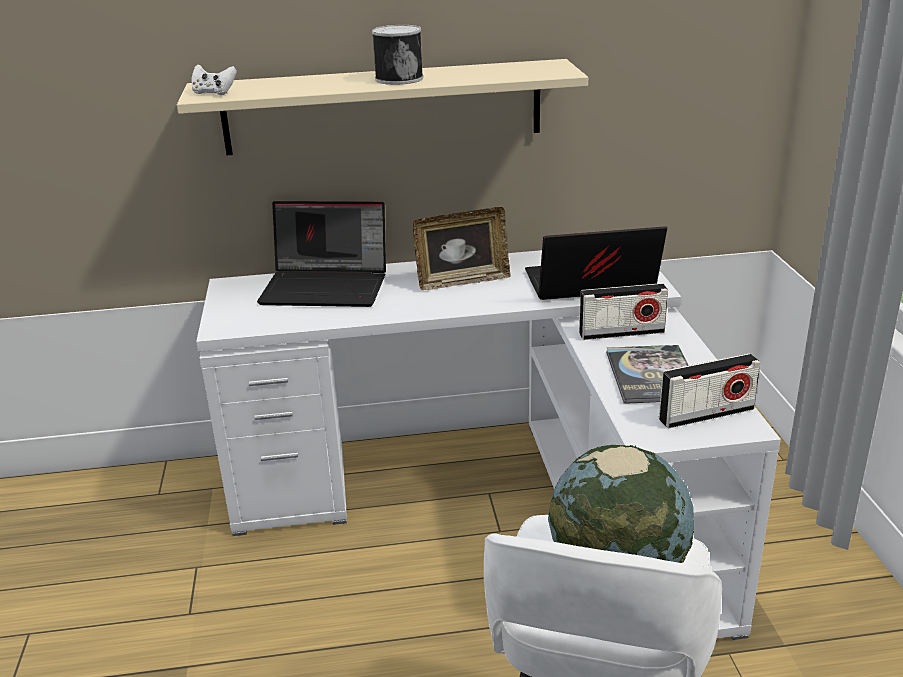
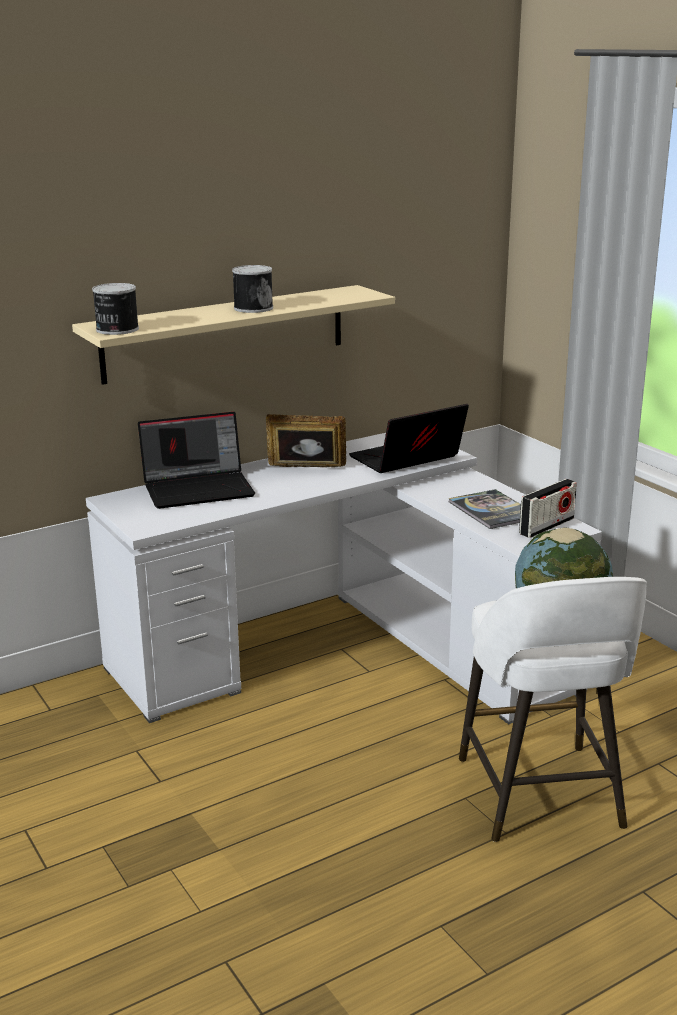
camera: 25 degrees left, 5 degrees down
white game controller [191,65,237,95] -> can [92,283,139,335]
picture frame [413,207,511,290] -> picture frame turned 135 degrees counterclockwise [266,414,346,467]
radio [579,283,668,340] -> none

